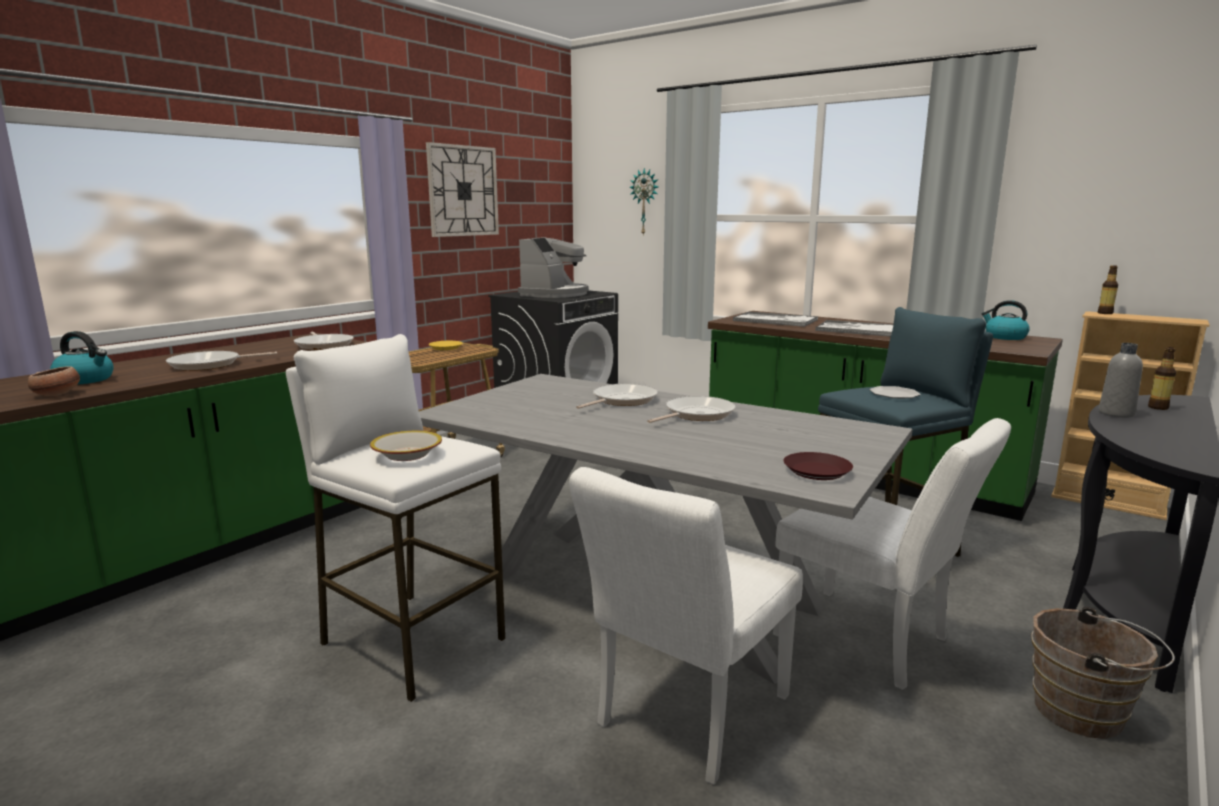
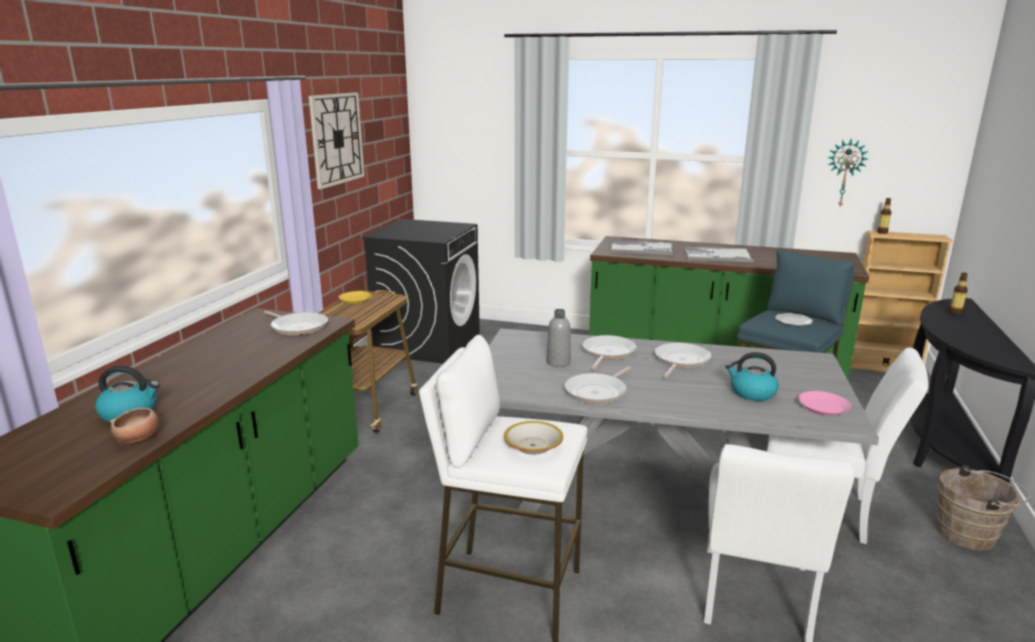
camera: 20 degrees left, 5 degrees up
frying pan [166,351,277,371] -> frying pan moved to [564,367,631,404]
coffee machine [518,237,589,298] -> none
wall clock [629,168,658,235] -> wall clock moved to [827,139,869,207]
brown plate [783,452,853,480] -> pink plate [798,391,851,416]
kettle [982,300,1030,340] -> kettle moved to [725,352,779,401]
grey bottle [1099,343,1143,418] -> grey bottle moved to [547,309,571,367]

